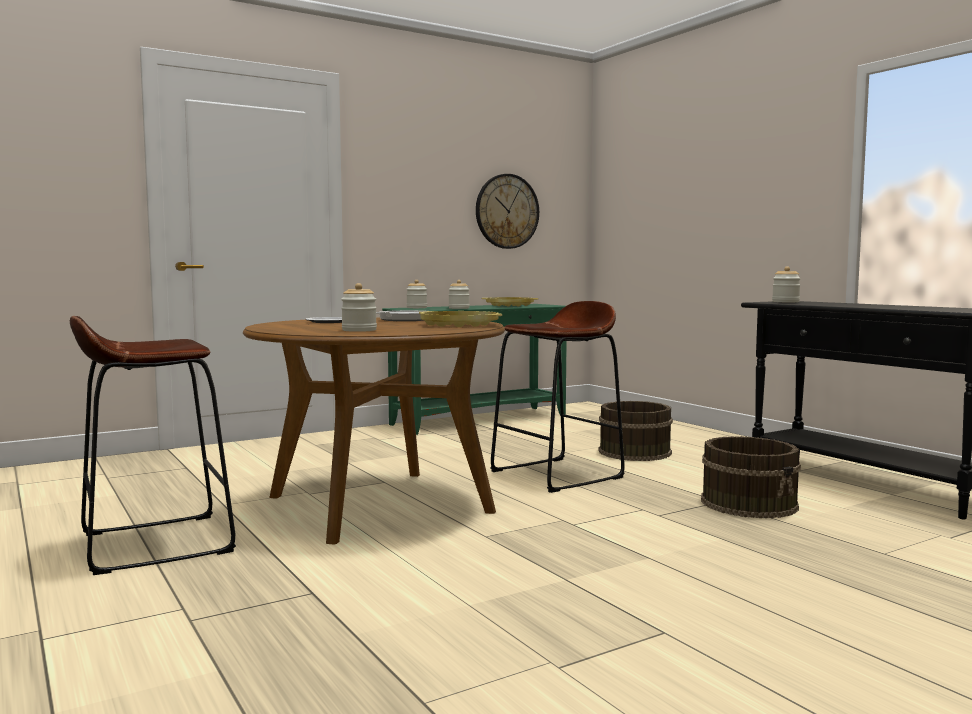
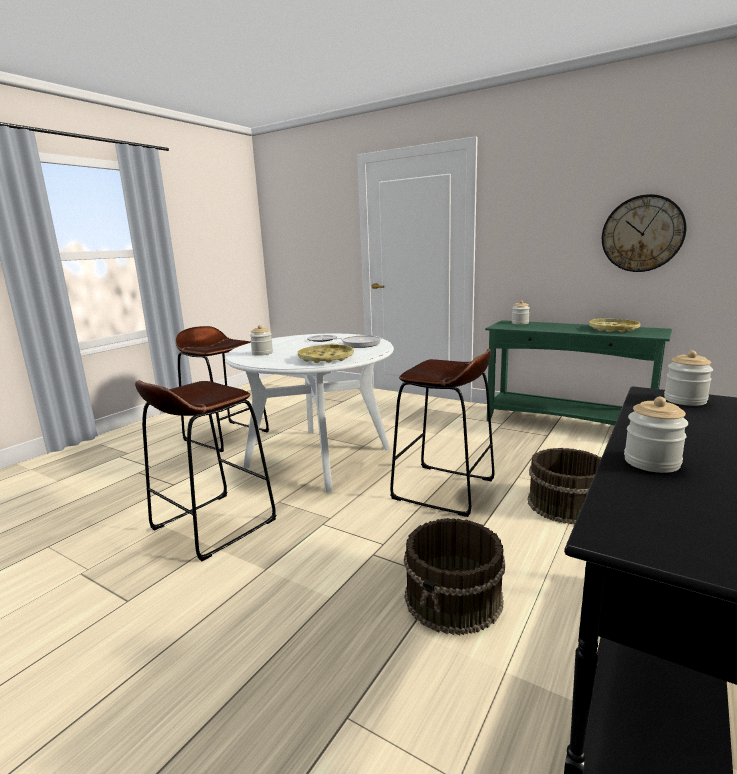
camera: 65 degrees right, 10 degrees up
brown dining table [243,317,505,544] -> white dining table [225,334,394,492]
jar [448,280,470,309] -> jar moved to [624,397,688,473]
none -> brown stool [135,380,277,561]

